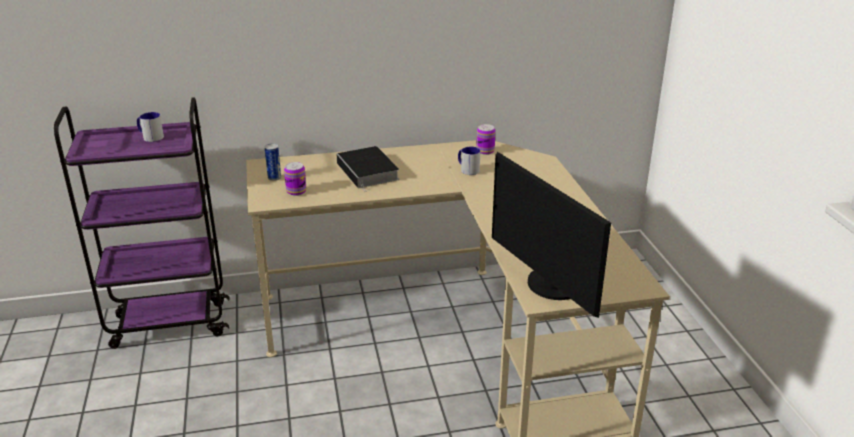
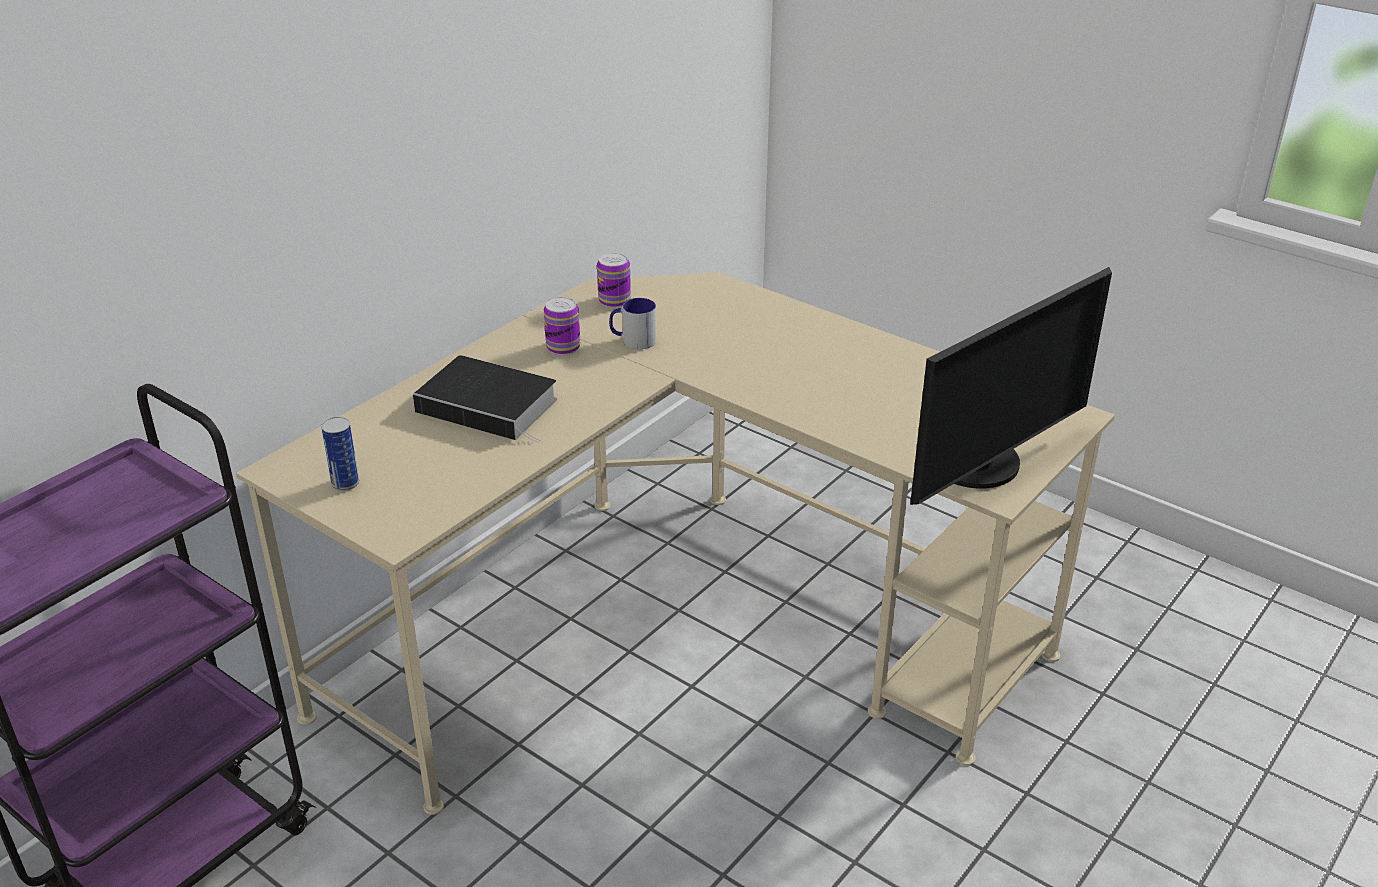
camera: 40 degrees left, 5 degrees up
mug [137,112,164,142] -> none
can [284,162,306,196] -> can moved to [544,297,580,355]
monitor [492,152,611,318] -> monitor turned 60 degrees counterclockwise [910,267,1112,505]

